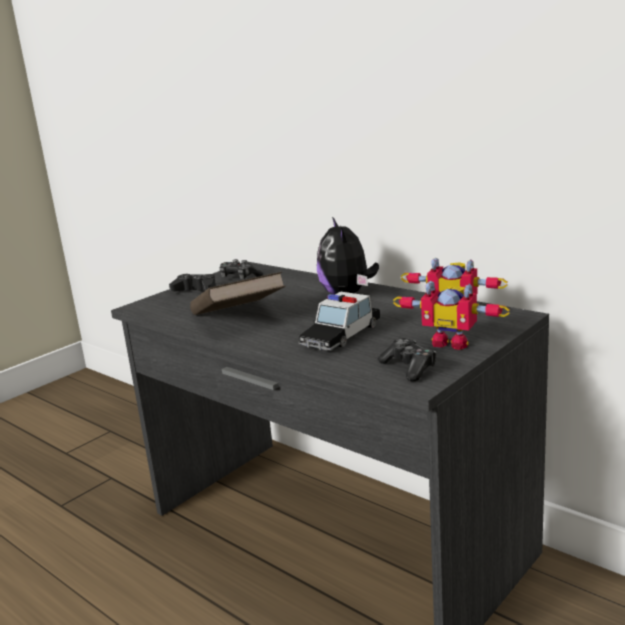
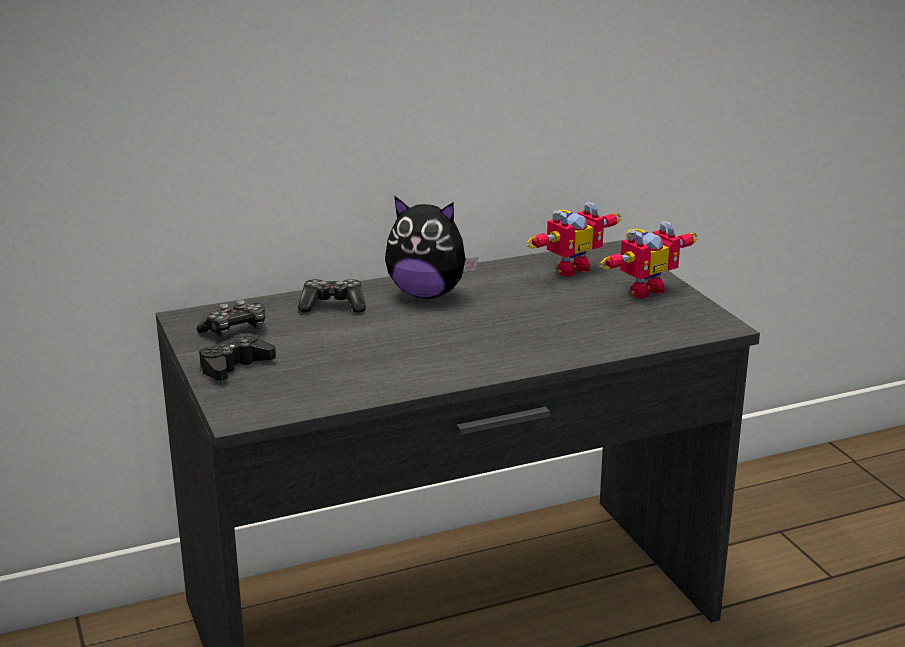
camera: 65 degrees left, 5 degrees up
brown book [190,272,285,315] -> none
toy car [299,291,380,350] -> none
game controller [378,338,436,381] -> game controller moved to [298,279,366,313]

